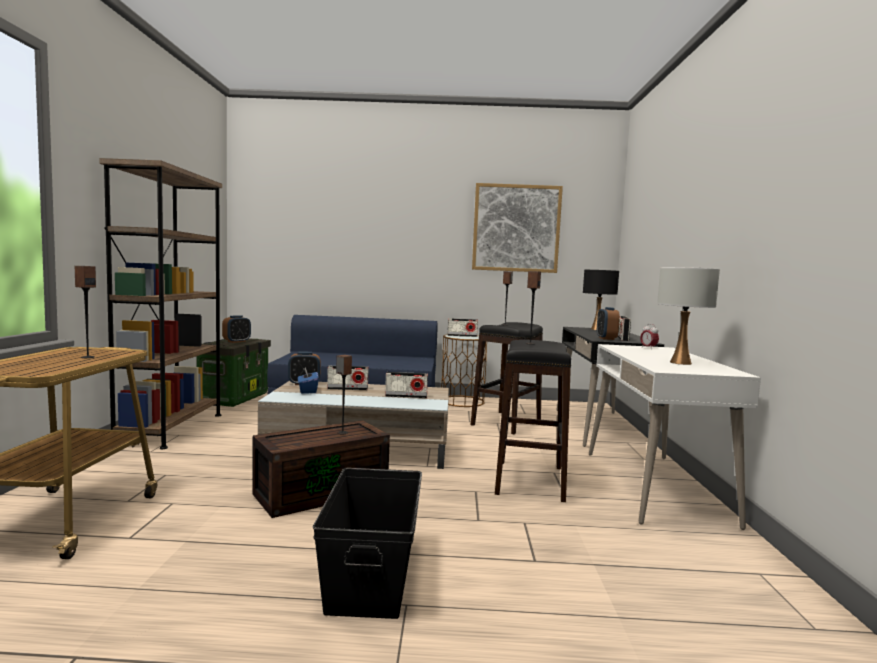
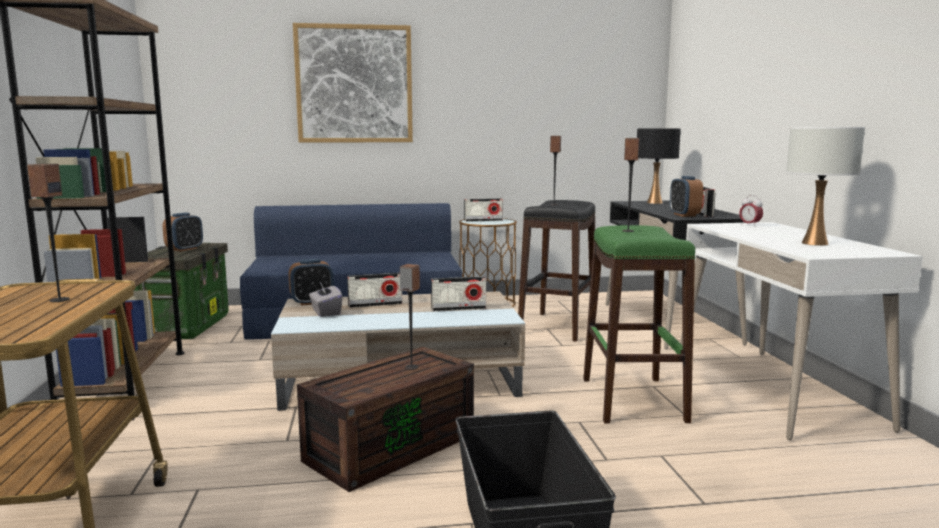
camera: 10 degrees left, 5 degrees up
blue tissue box [298,367,319,394] -> grey tissue box [309,282,343,317]
picture [472,183,563,273] -> picture moved to [293,23,413,143]
black stool [495,340,571,502] -> green stool [583,225,695,423]

